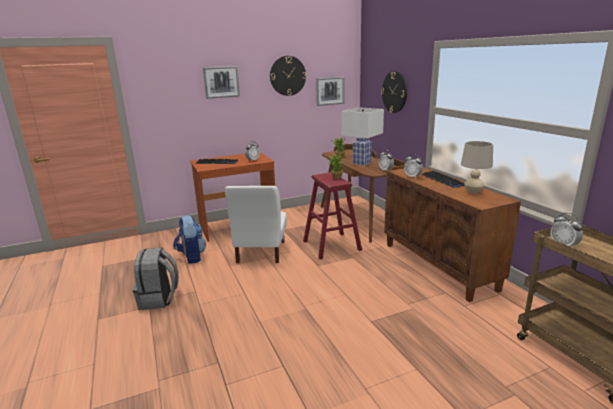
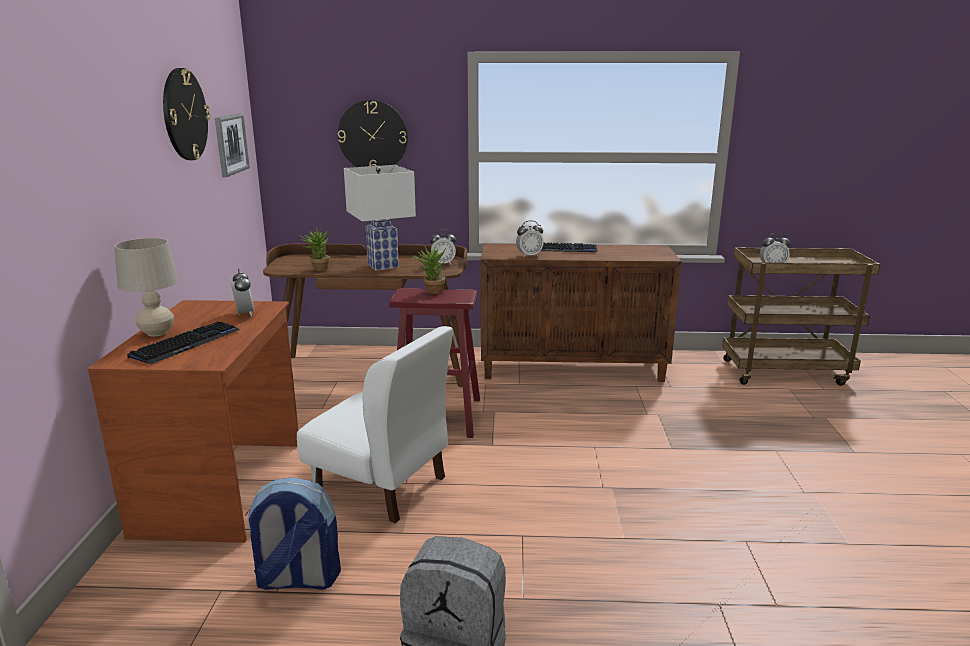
camera: 65 degrees left, 0 degrees up
picture [203,66,240,99] -> none
beige table lamp [461,141,493,194] -> beige table lamp moved to [114,238,179,336]

